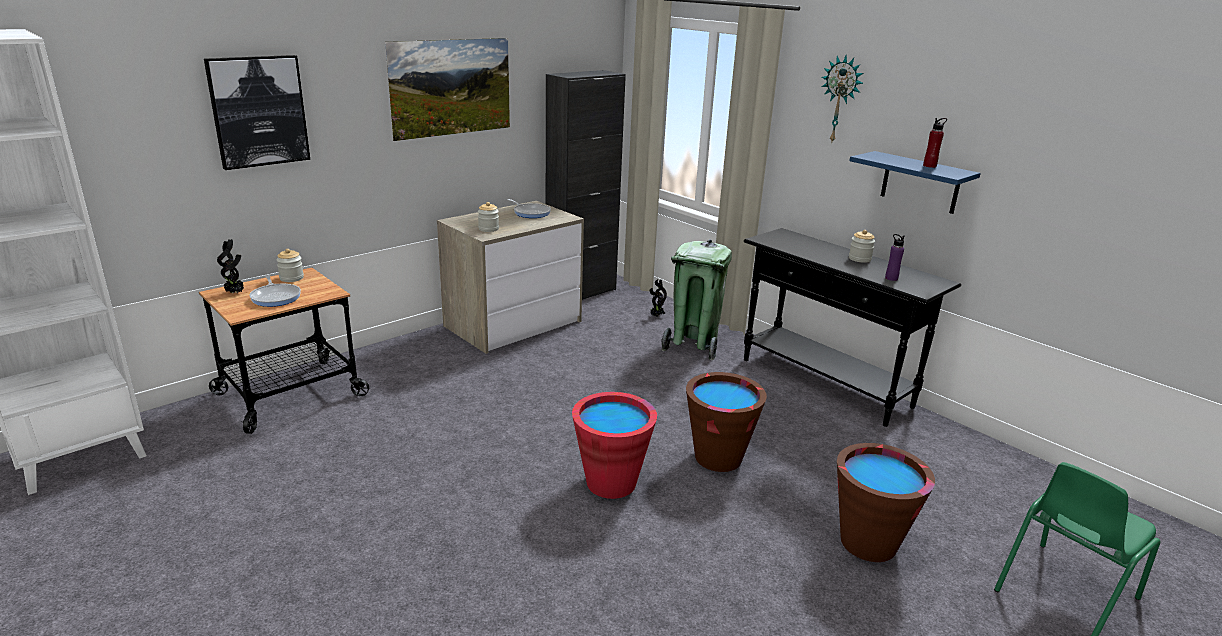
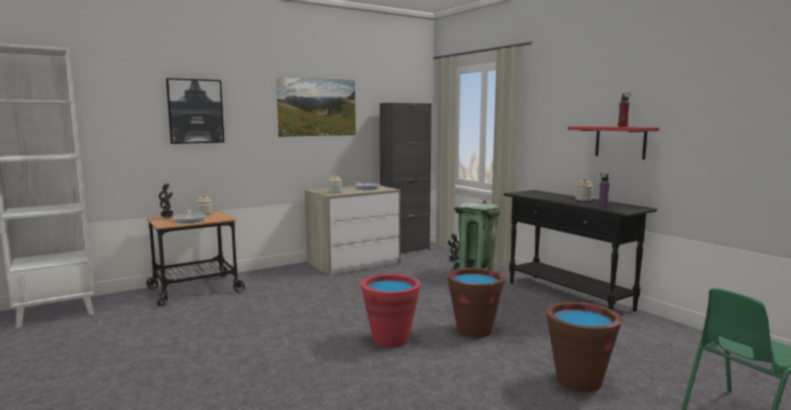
camera: 10 degrees right, 15 degrees down
wall clock [821,56,863,144] -> none
blue shelf [849,151,981,214] -> red shelf [568,126,659,160]

